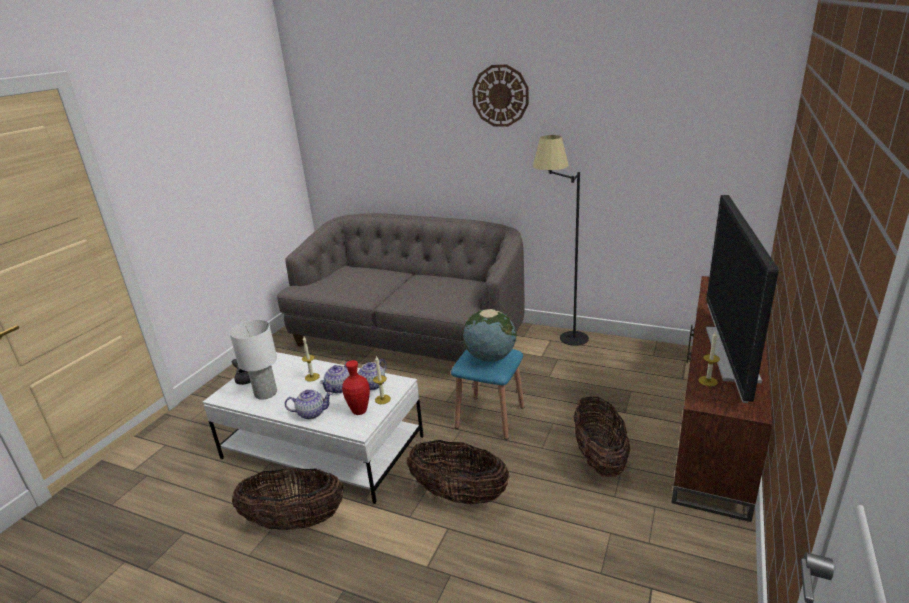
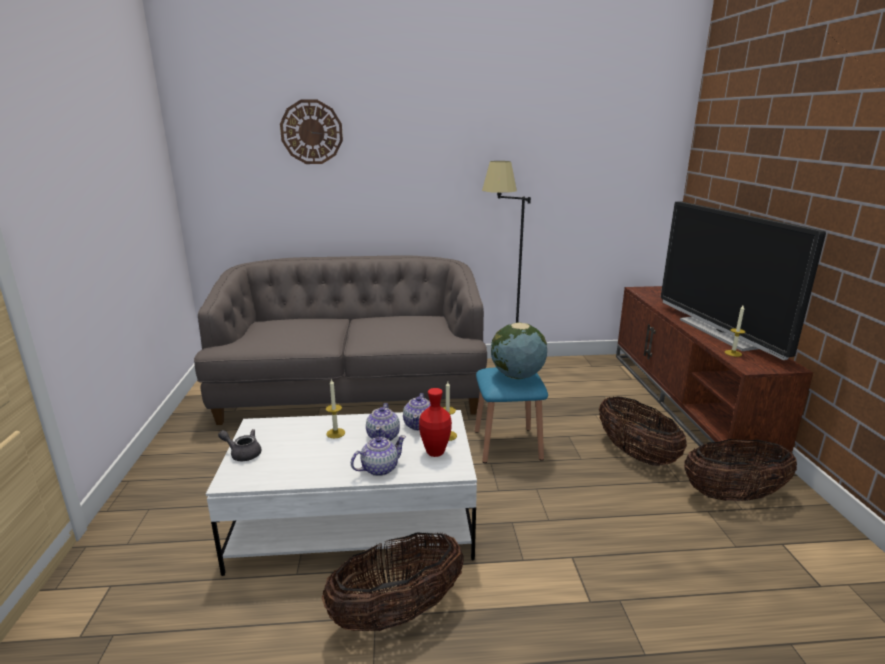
camera: 30 degrees left, 5 degrees down
white table lamp [229,320,277,400] -> none
basket [407,440,510,505] -> basket moved to [684,439,797,501]
wall clock [472,64,529,127] -> wall clock moved to [280,100,343,164]

